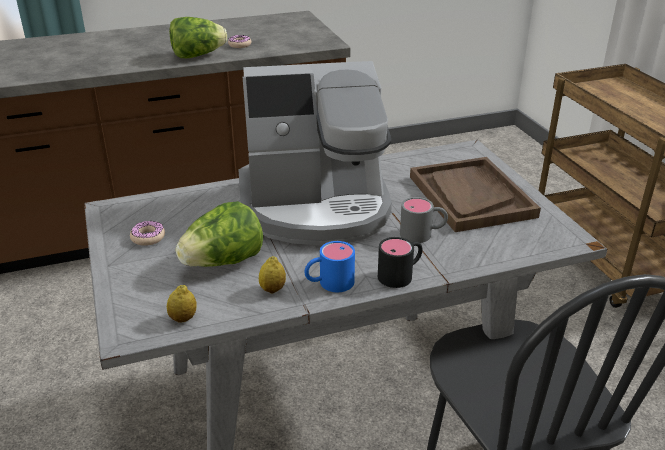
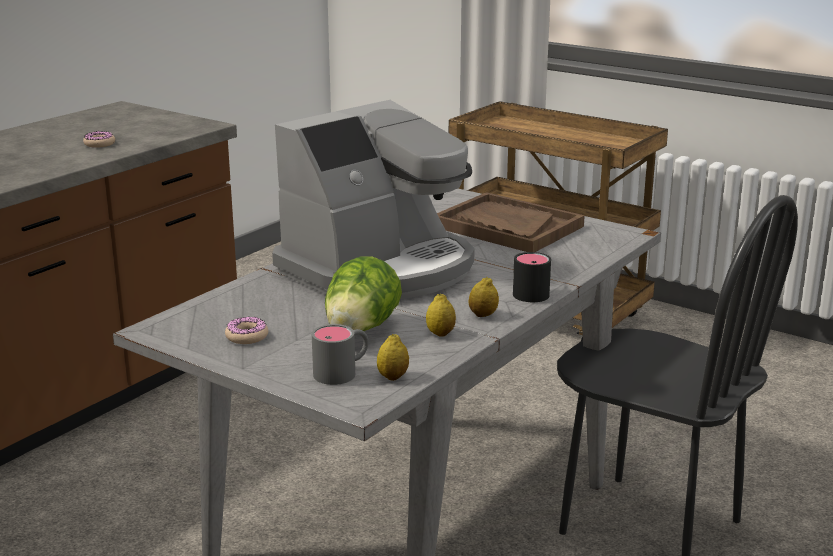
camera: 35 degrees left, 10 degrees down
lettuce [169,17,227,58] -> none
blue mug [304,241,355,292] -> lemon [469,277,499,317]
grey mug [400,197,448,243] -> grey mug moved to [312,324,369,385]

